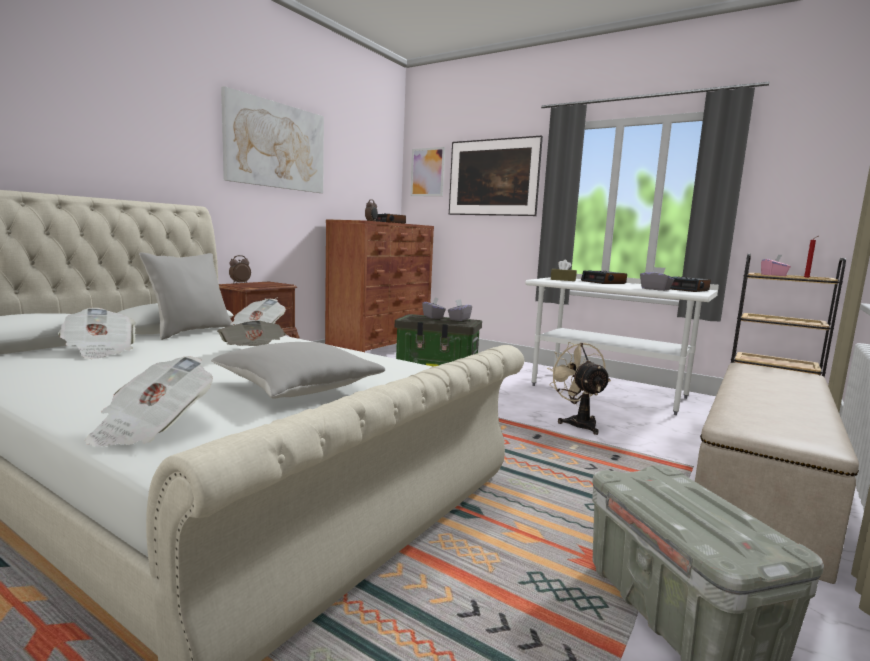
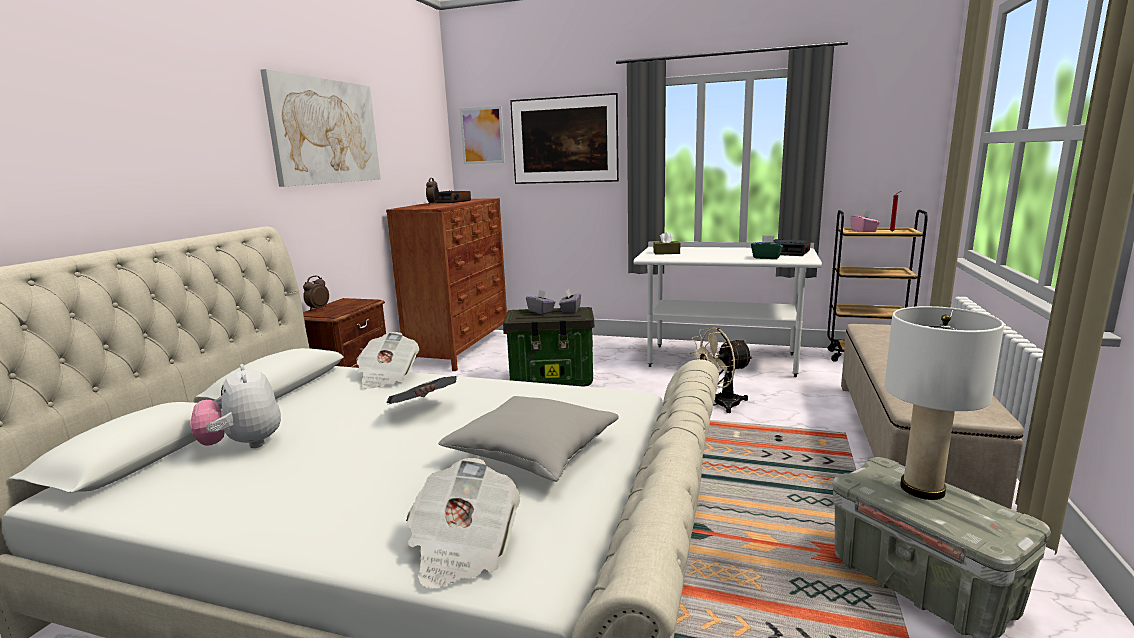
camera: 15 degrees left, 5 degrees up
newspaper [58,308,136,359] -> plush toy [190,364,281,448]
grey pillow [139,253,233,340] -> none
beige fan [547,342,611,435] -> beige fan turned 75 degrees counterclockwise [689,327,753,413]
alarm clock [581,270,627,284] -> none
grey tissue box [640,267,674,291] -> green tissue box [751,235,783,259]
none -> white table lamp [884,306,1004,500]

